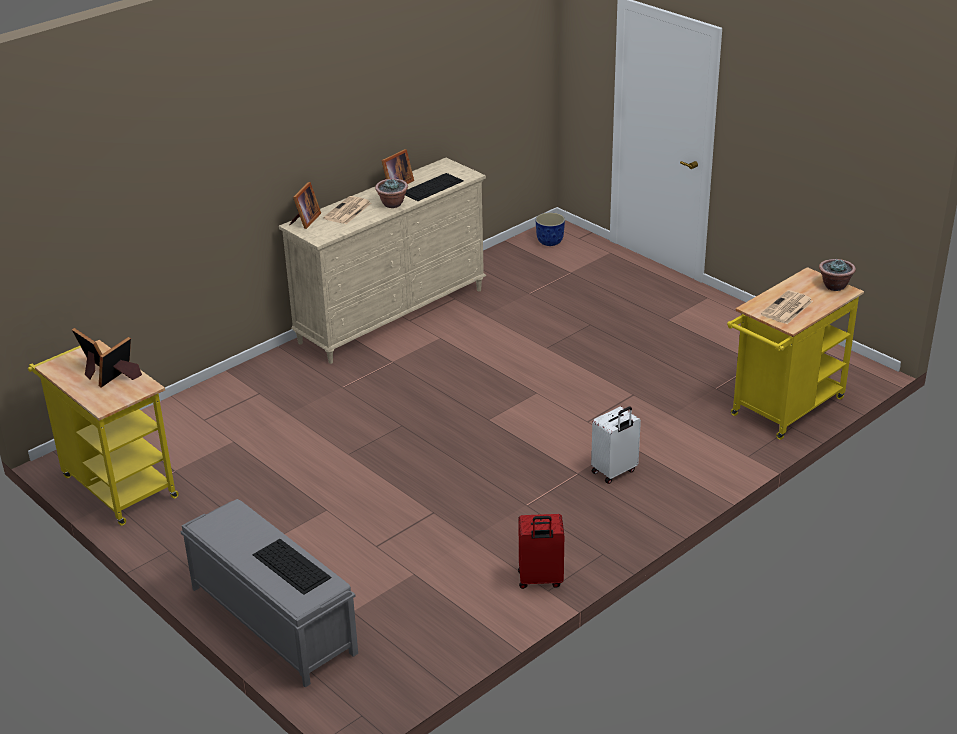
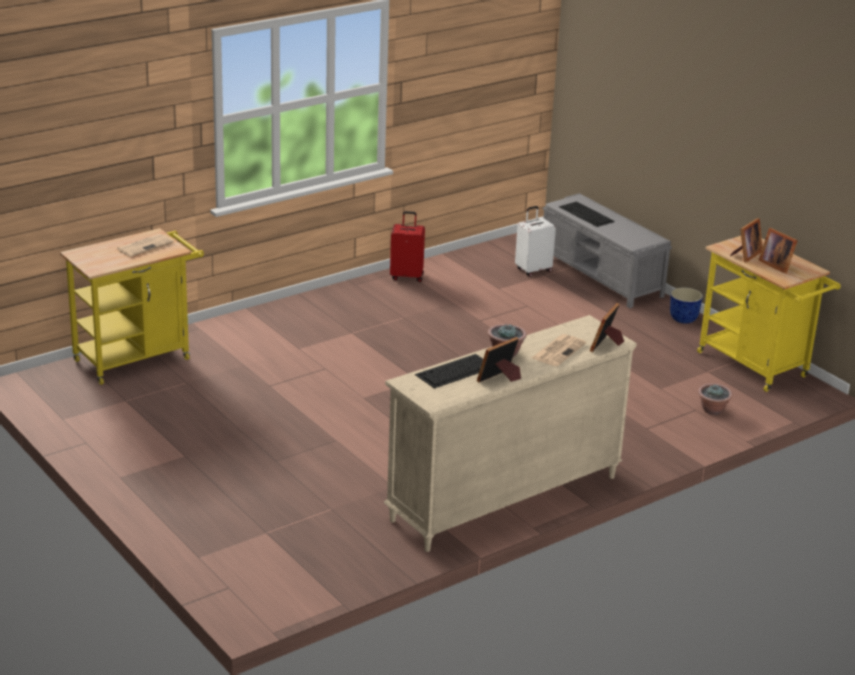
camera: 175 degrees left, 5 degrees down
planter [535,212,565,246] -> planter moved to [670,287,703,324]
white suitcase [591,407,641,484] -> white suitcase moved to [515,206,556,277]
potted plant [819,259,856,291] -> potted plant moved to [698,383,732,415]

